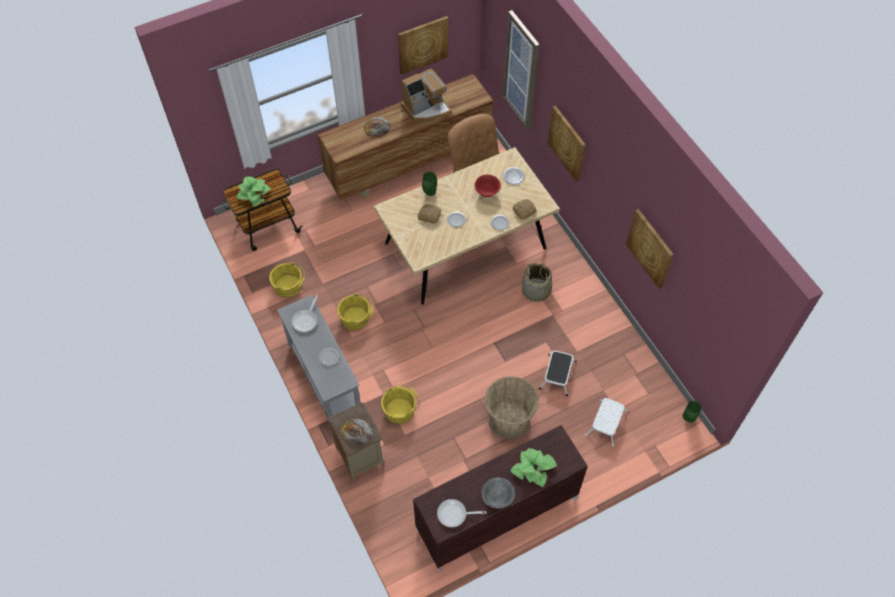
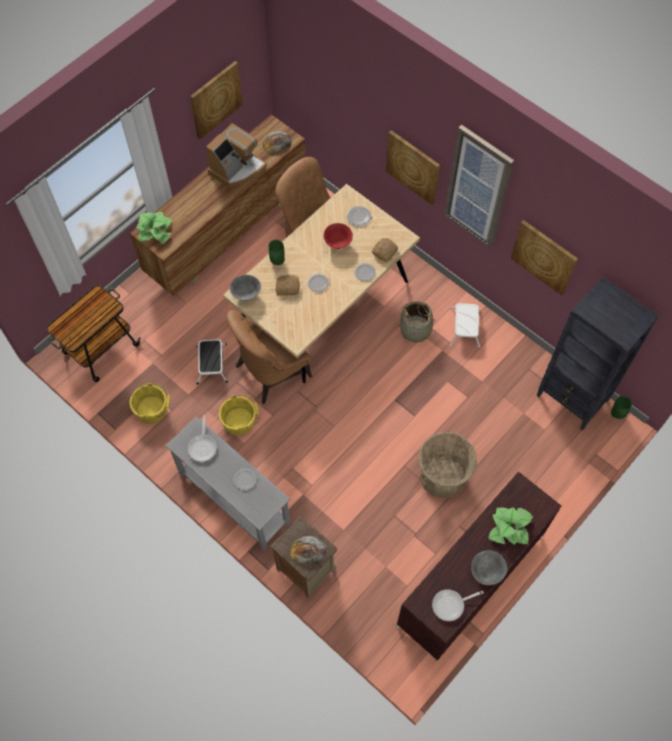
camera: 20 degrees left, 5 degrees up
potted plant [237,177,271,207] -> potted plant moved to [136,212,172,244]
bread [364,117,391,137] -> bread moved to [262,131,292,155]
yellow bucket [381,384,420,424] -> none
picture [502,10,540,130] -> picture moved to [444,125,514,248]
black step ladder [539,351,576,397] -> black step ladder moved to [197,339,228,385]
white step ladder [585,398,627,447] -> white step ladder moved to [450,303,481,348]
none -> brown chair [227,310,312,404]
none -> grey bowl [230,275,261,301]
none -> black bookcase [537,277,659,430]

